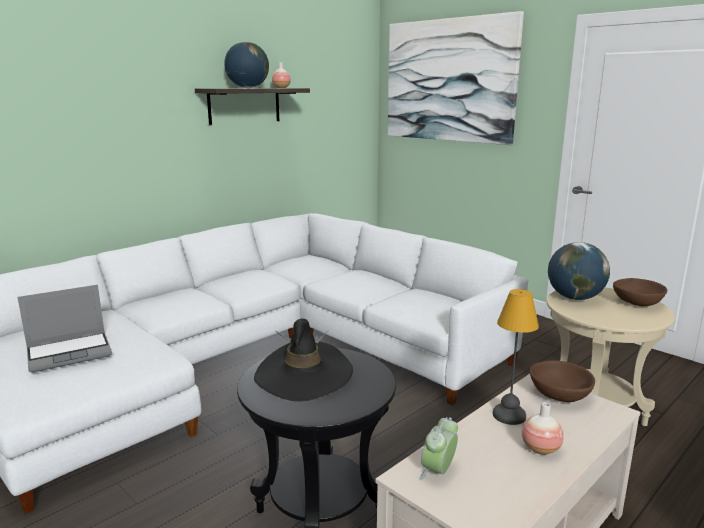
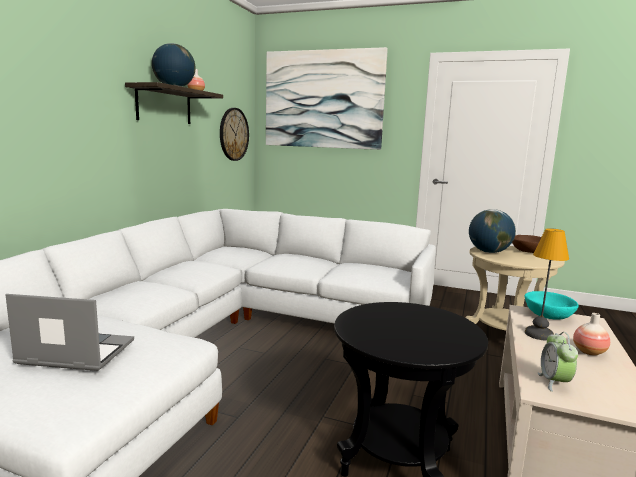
camera: 25 degrees left, 5 degrees down
laptop [17,285,112,373] -> laptop turned 120 degrees counterclockwise [6,294,134,371]
black hat [254,319,353,402] -> none
brown bowl [530,360,595,402] -> turquoise bowl [525,291,579,320]
none -> wall clock [220,108,249,161]

